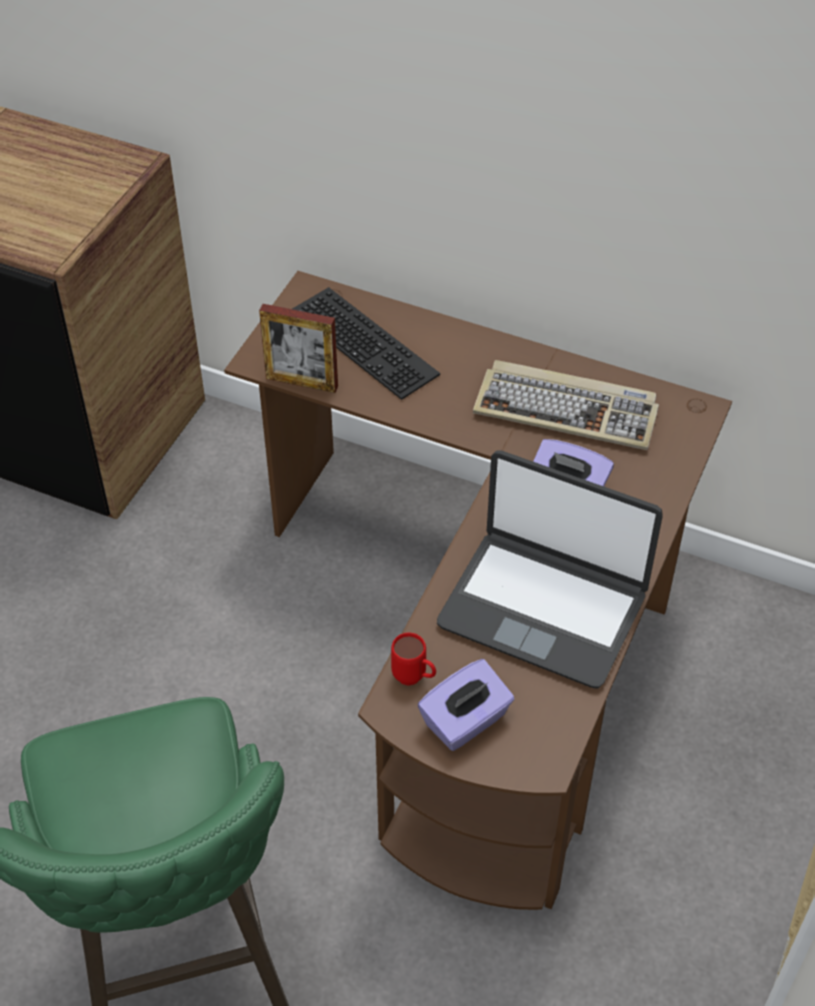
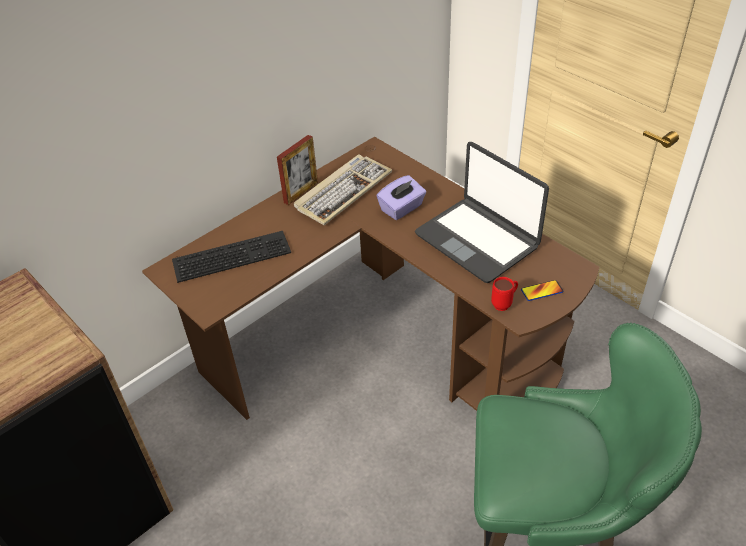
camera: 65 degrees left, 5 degrees down
picture frame [259,304,338,393] -> picture frame moved to [277,135,318,205]
purple tissue box [418,659,515,751] -> phone [521,280,564,301]
laptop [437,451,663,689] -> laptop turned 90 degrees clockwise [415,142,549,283]

